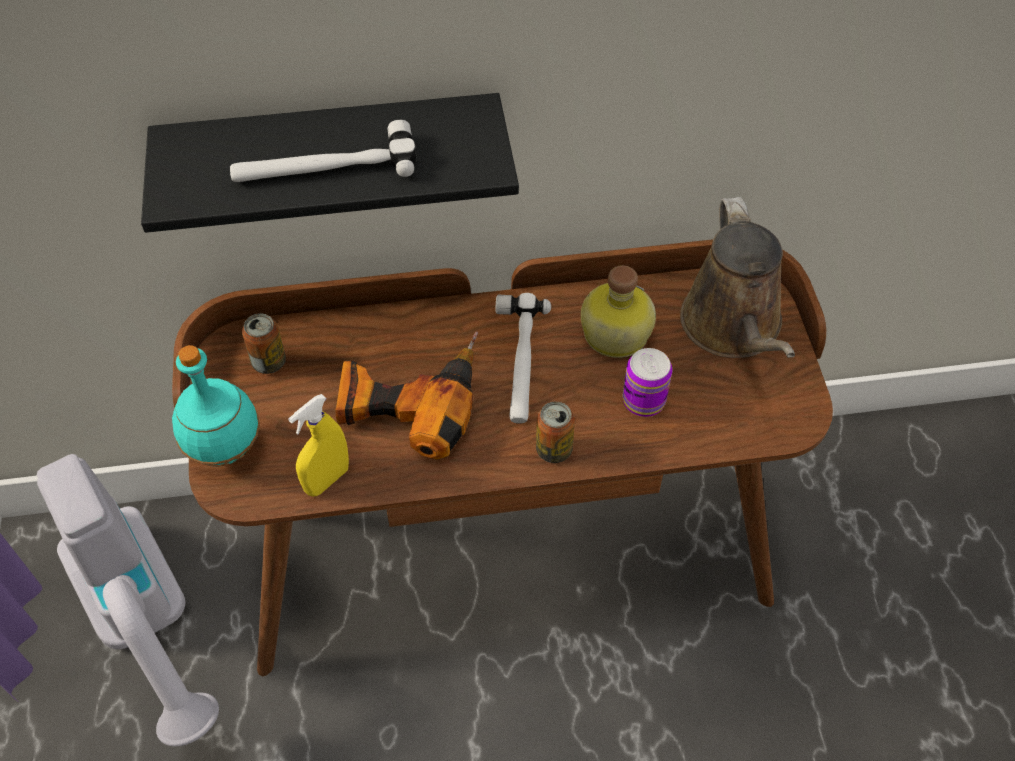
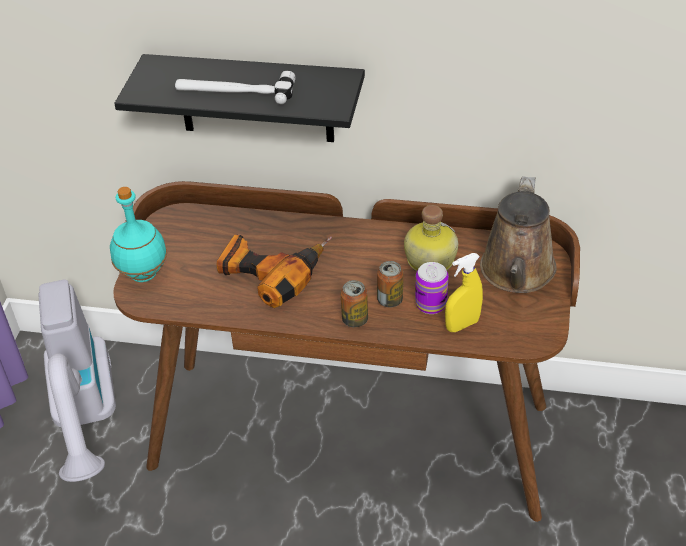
camera: 20 degrees right, 10 degrees down
can [242,313,286,374] -> can moved to [377,261,403,307]
yellow spray bottle [288,394,349,497] -> yellow spray bottle moved to [445,253,483,332]
hammer [496,293,551,424] -> none

